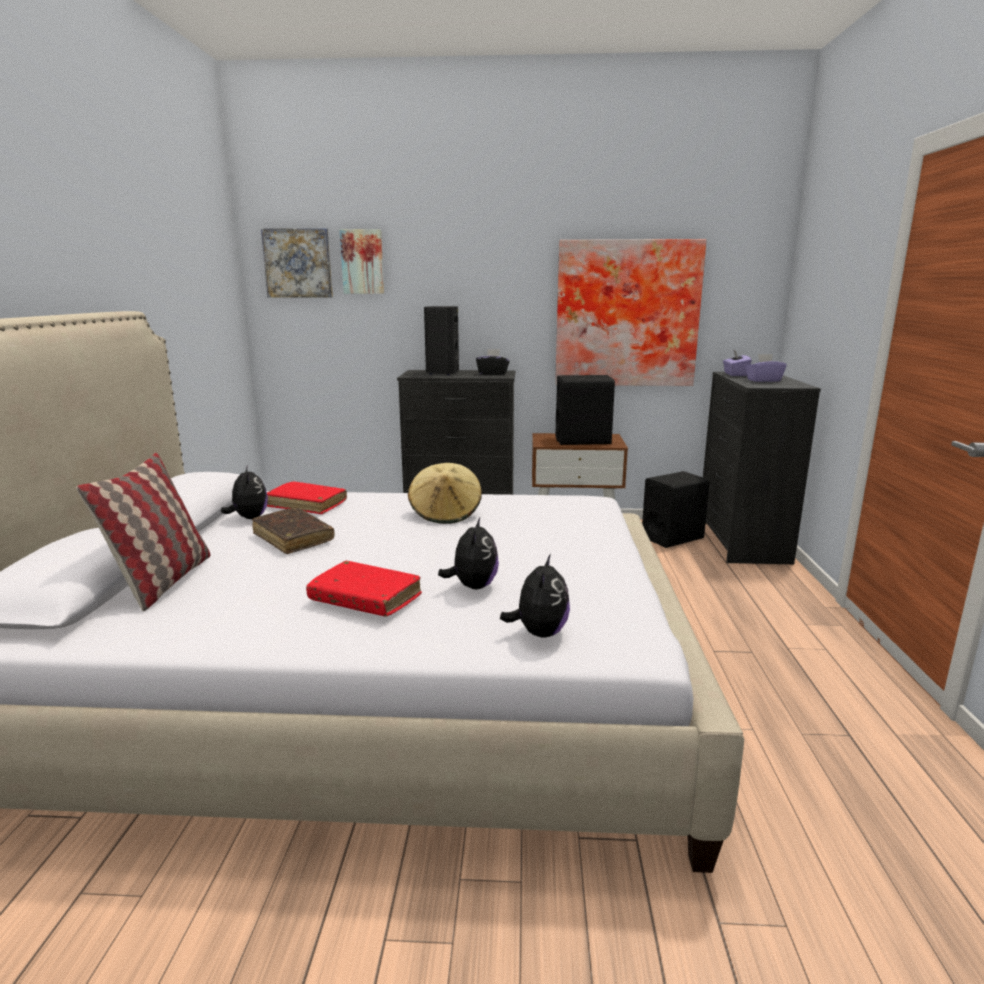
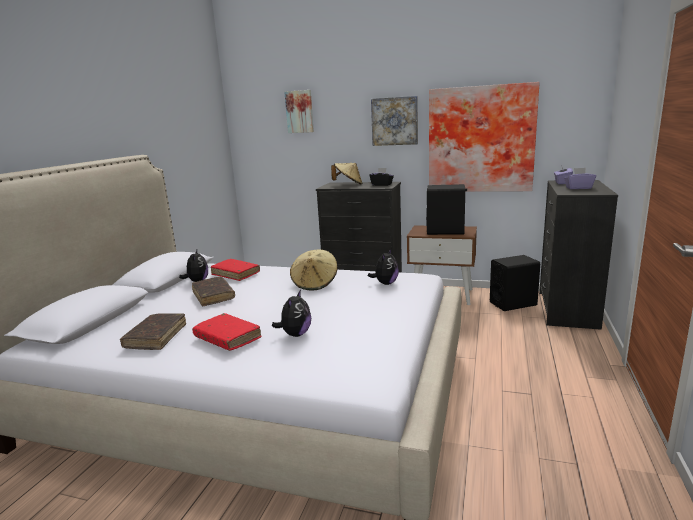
camera: 15 degrees right, 0 degrees up
pillow [76,453,210,611] -> none
picture [261,228,333,297] -> picture moved to [371,96,418,146]
black speaker [424,306,459,375] -> beige hat [331,163,362,184]
plush toy [500,554,570,638] -> plush toy moved to [368,249,399,285]
none -> brown book [120,313,186,350]

